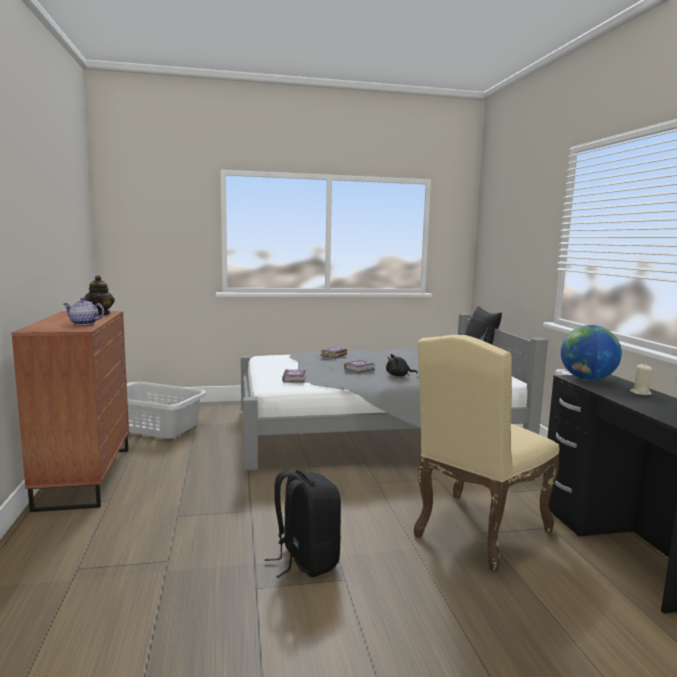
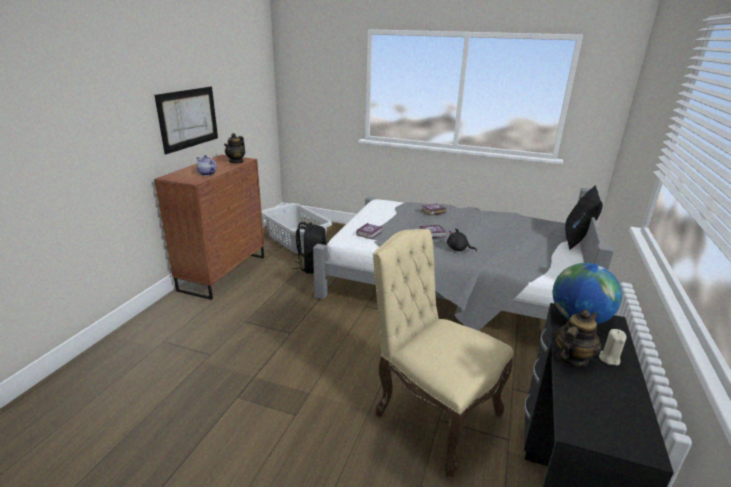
camera: 30 degrees right, 15 degrees up
black backpack [264,470,341,578] -> black backpack moved to [292,222,326,274]
beige chair [414,335,559,572] -> beige chair turned 60 degrees clockwise [373,229,513,480]
none -> picture [155,87,218,154]
none -> teapot [555,310,601,367]

